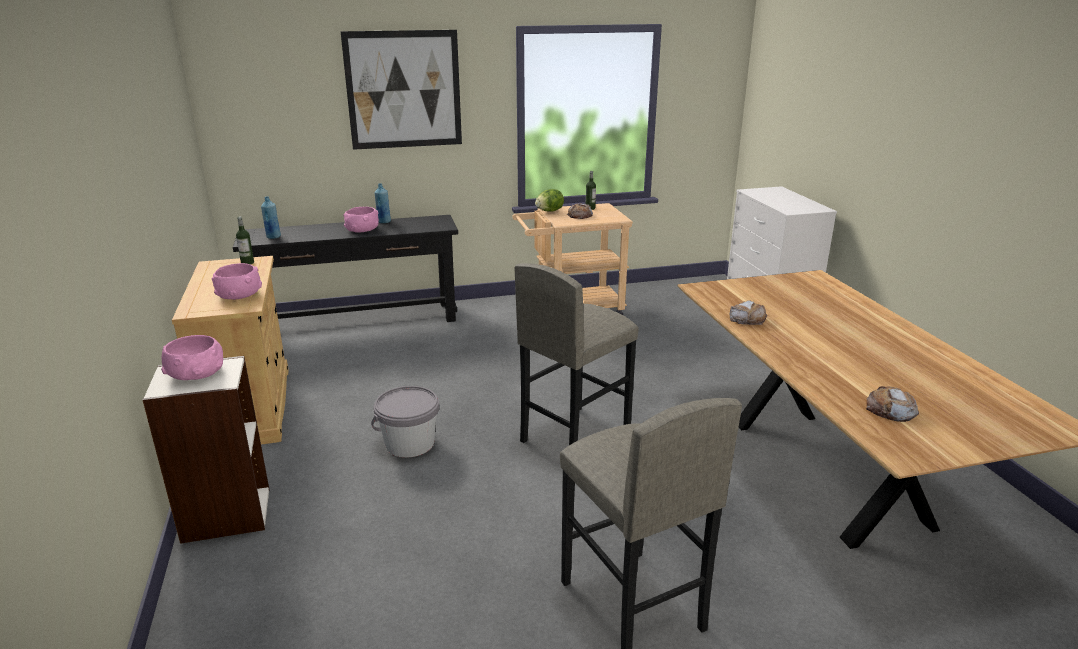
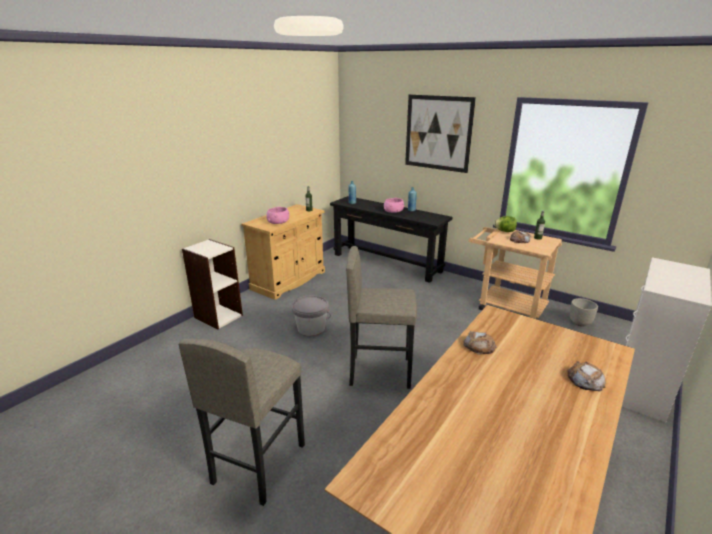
camera: 50 degrees right, 0 degrees up
pink bowl [161,335,223,380] -> none
bread [866,386,919,422] -> bread moved to [568,361,606,391]
none -> planter [570,298,598,327]

